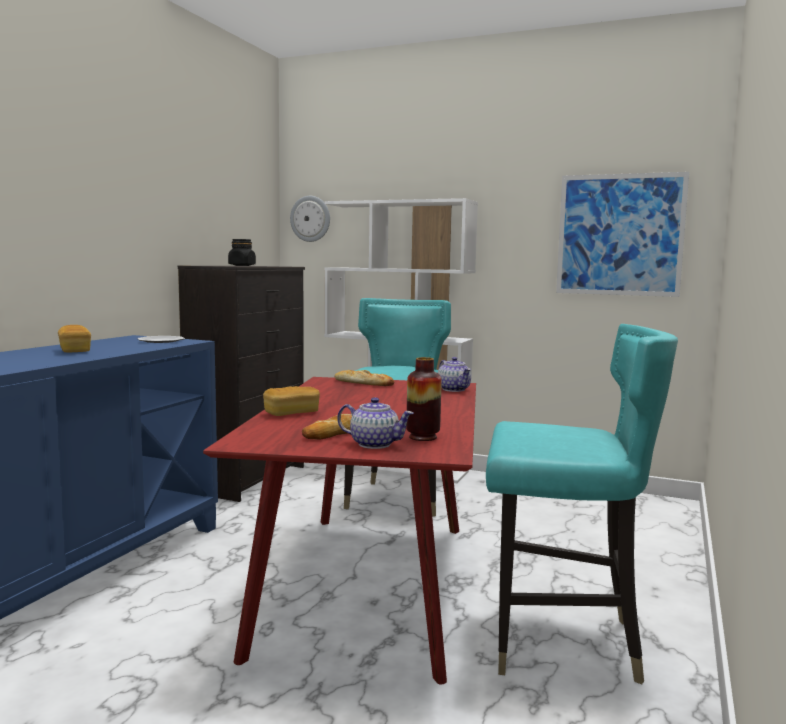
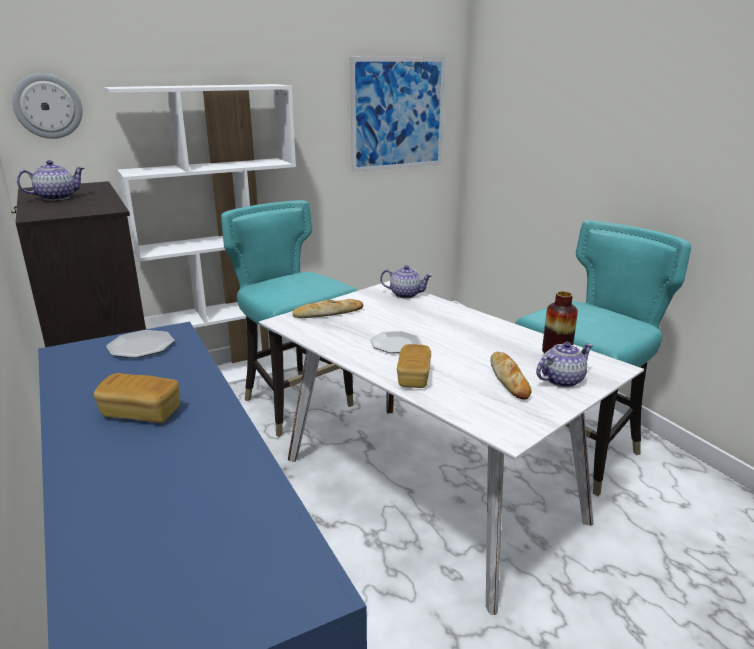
camera: 50 degrees left, 15 degrees up
red dining table [203,377,476,685] -> white dining table [259,281,644,615]
black jar [228,239,256,266] -> teapot [17,160,85,201]
none -> plate [371,331,422,353]

